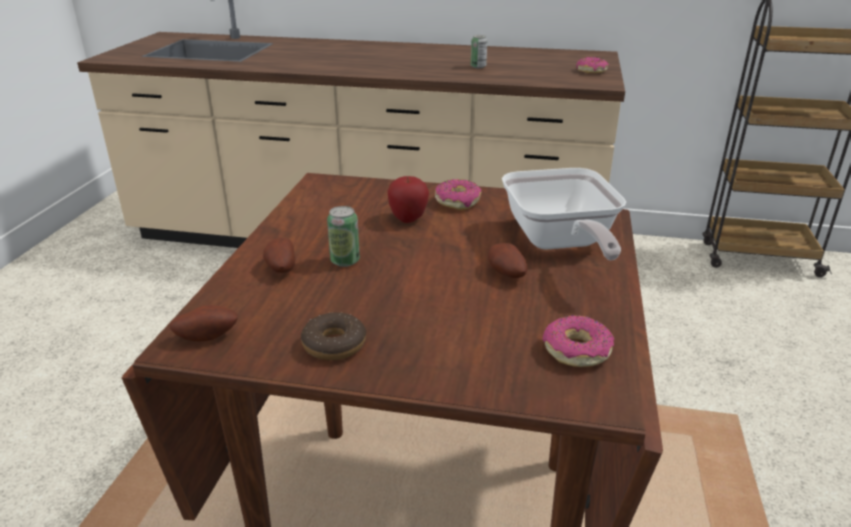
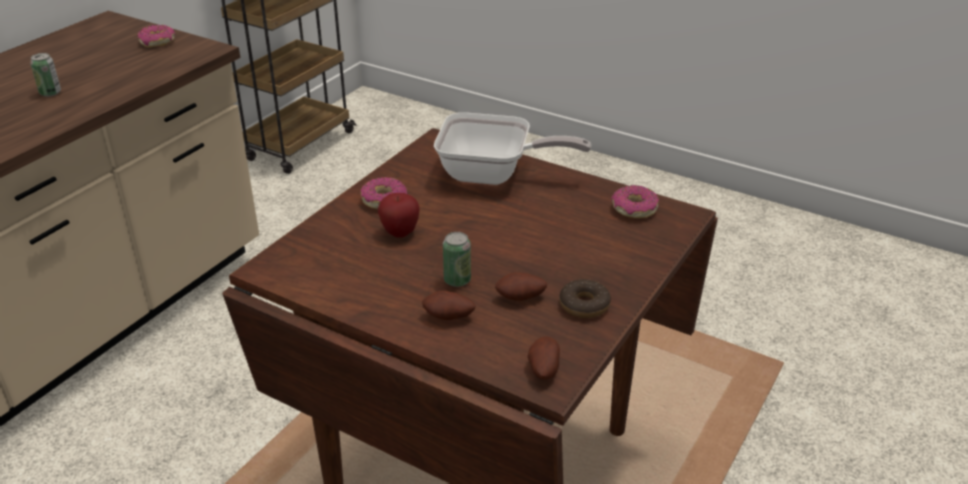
camera: 70 degrees left, 5 degrees up
potato [488,243,527,278] -> potato moved to [495,272,547,301]

